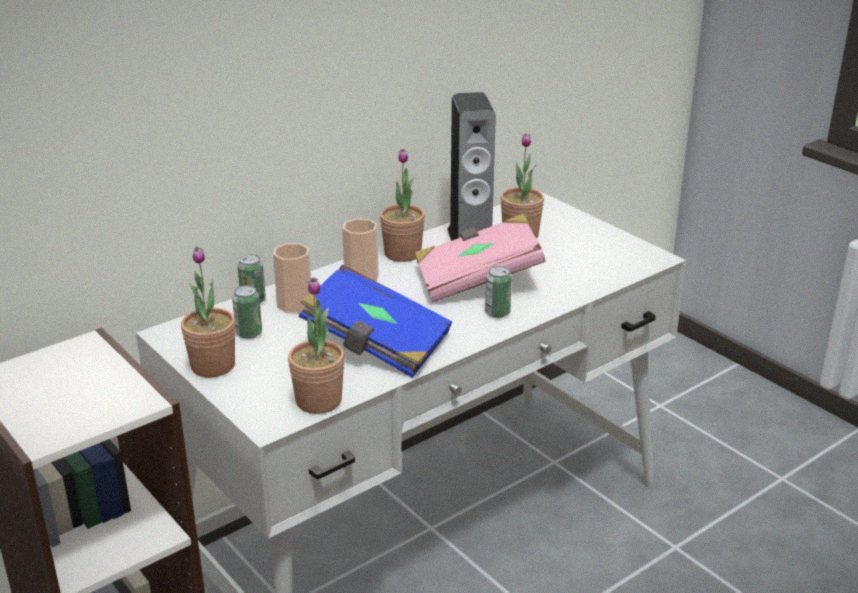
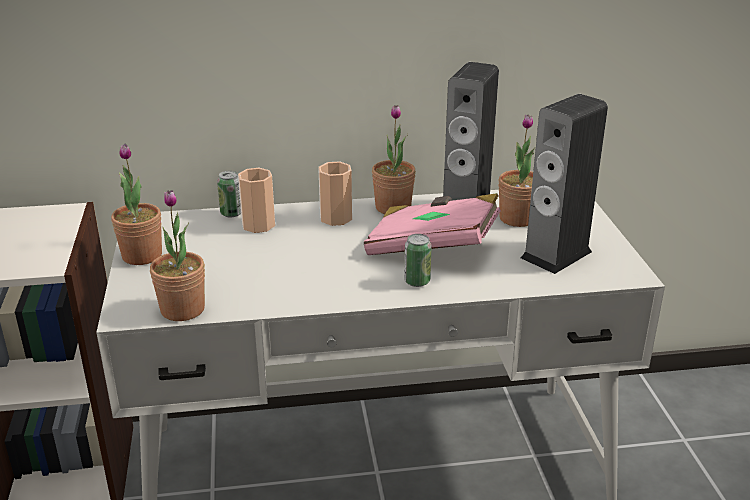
camera: 30 degrees right, 0 degrees up
can [232,285,262,339] -> none
blue book [299,265,452,378] -> none
none -> speaker [521,94,608,274]

